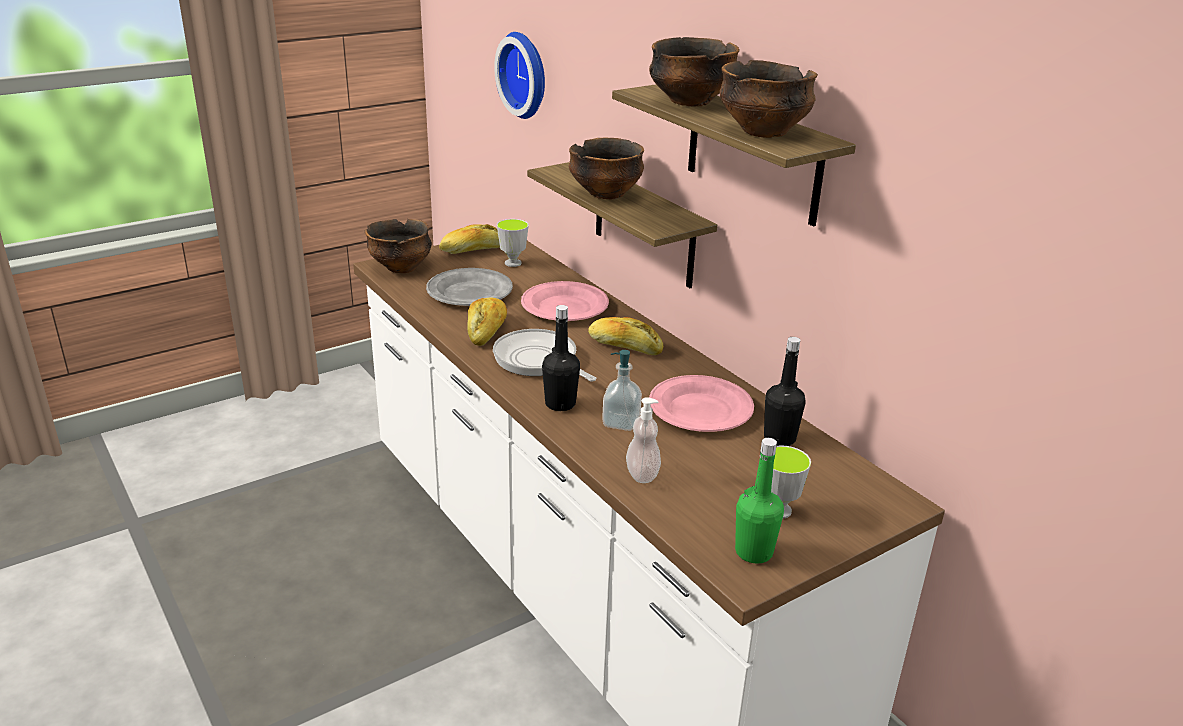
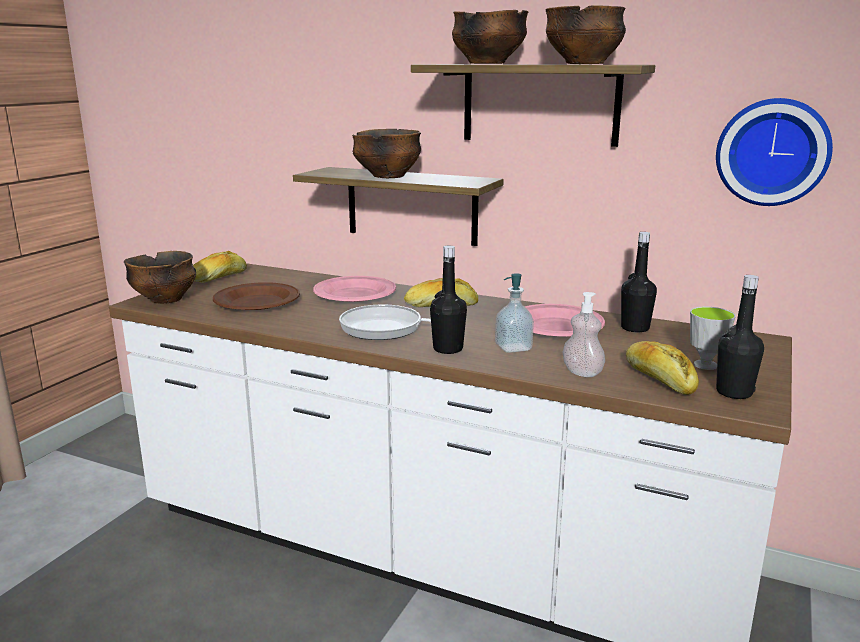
camera: 30 degrees left, 10 degrees down
grey plate [426,268,513,306] -> brown plate [213,282,300,310]
bread [467,298,507,346] -> bread moved to [626,341,699,395]
wall clock [494,32,545,119] -> wall clock moved to [716,98,833,206]
cup [497,219,529,267] -> none
green bottle [735,438,784,563] -> black bottle [716,275,764,399]

